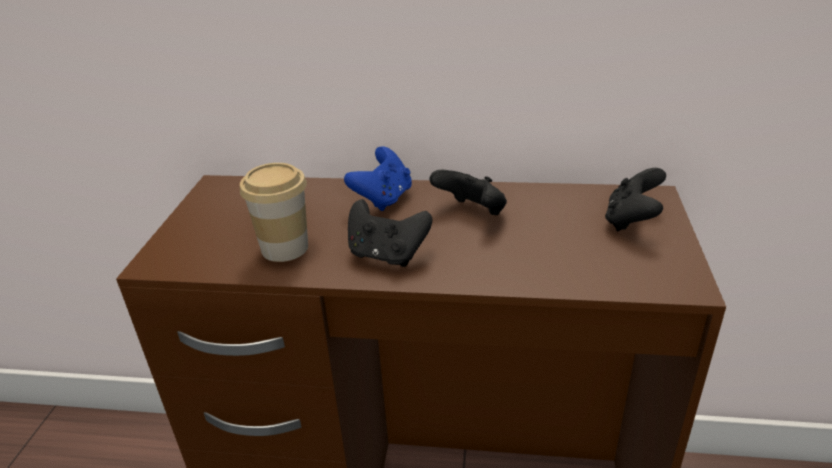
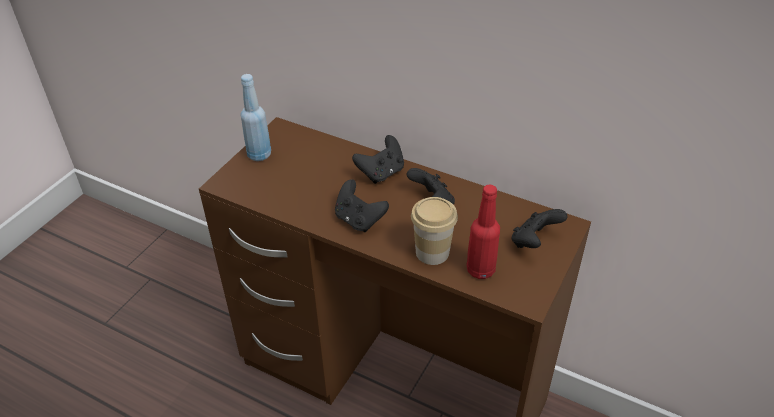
camera: 20 degrees right, 10 degrees up
cup [240,163,308,262] -> cup moved to [411,197,458,265]
blue game controller [344,146,412,211] -> black game controller [352,135,404,184]
none -> blue bottle [241,74,271,161]
none -> red bottle [466,184,500,279]

